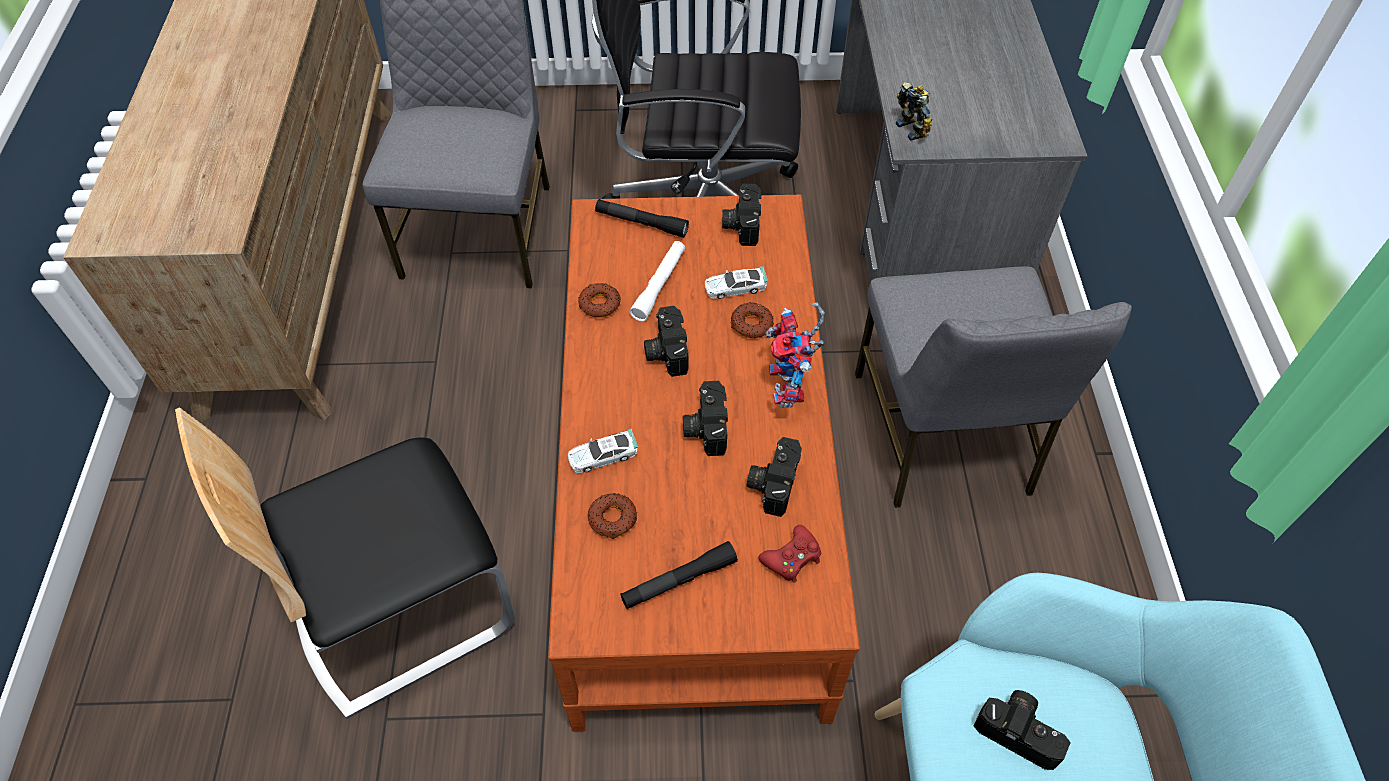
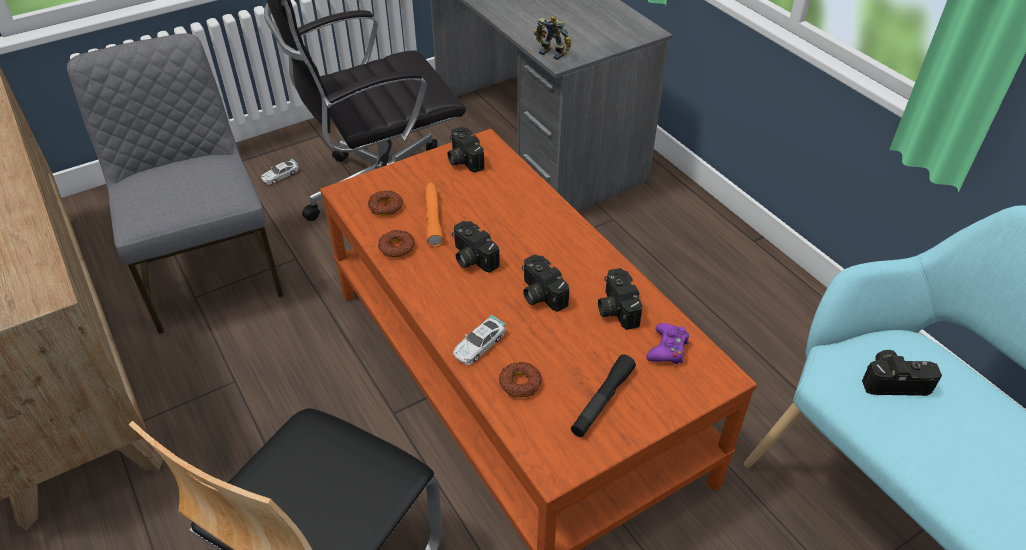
camera: 30 degrees left, 10 degrees down
black flashlight [595,199,689,238] -> none
white flashlight [630,241,685,321] -> orange flashlight [425,183,443,247]
toy car [705,266,768,299] -> toy car moved to [261,159,299,185]
donut [731,302,774,338] -> donut moved to [368,191,403,216]
red game controller [758,525,821,583] -> purple game controller [646,323,689,364]
toy robot [765,302,825,408] -> none
grey chair [855,266,1132,508] -> none

